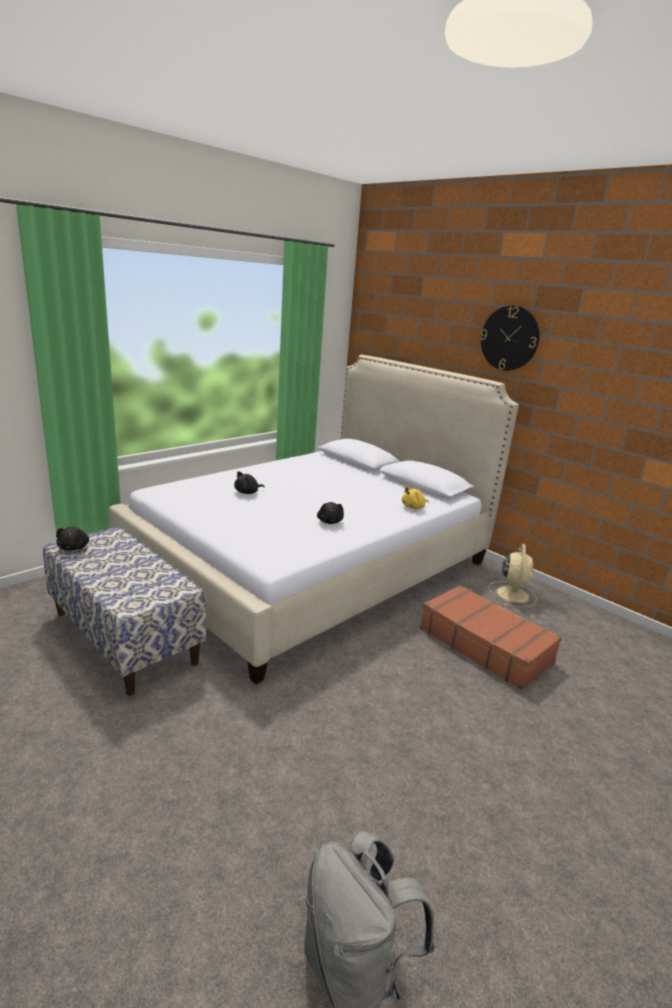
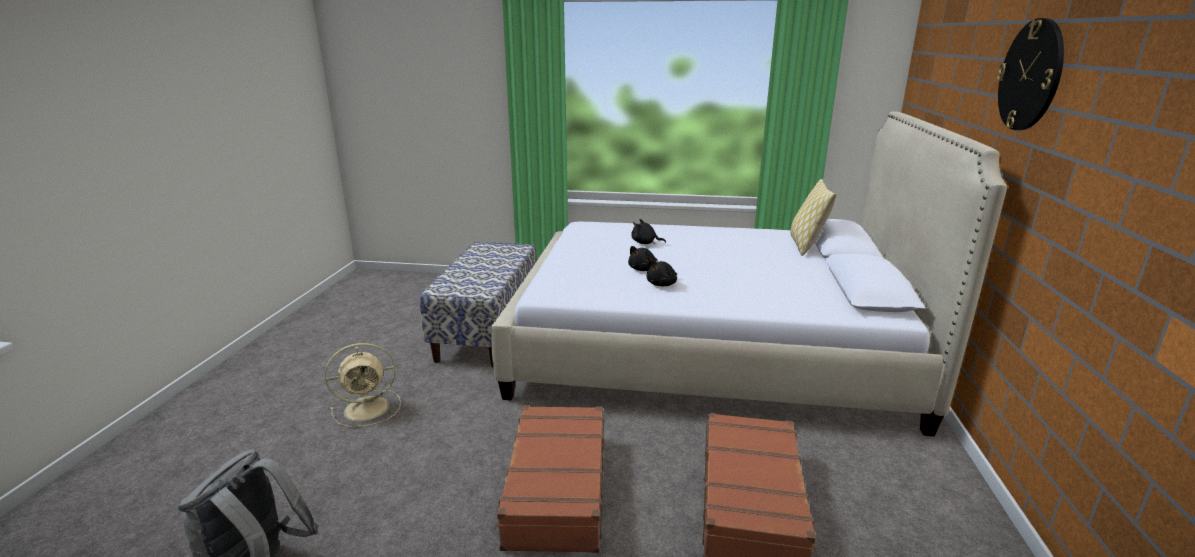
camera: 55 degrees right, 0 degrees up
black plush toy [56,526,90,551] -> black plush toy moved to [628,246,658,271]
yellow plush toy [402,486,429,509] -> none
beige fan [489,544,537,607] -> beige fan moved to [325,343,401,427]
none -> brown suitcase [494,405,604,553]
none -> pillow [790,179,837,256]

